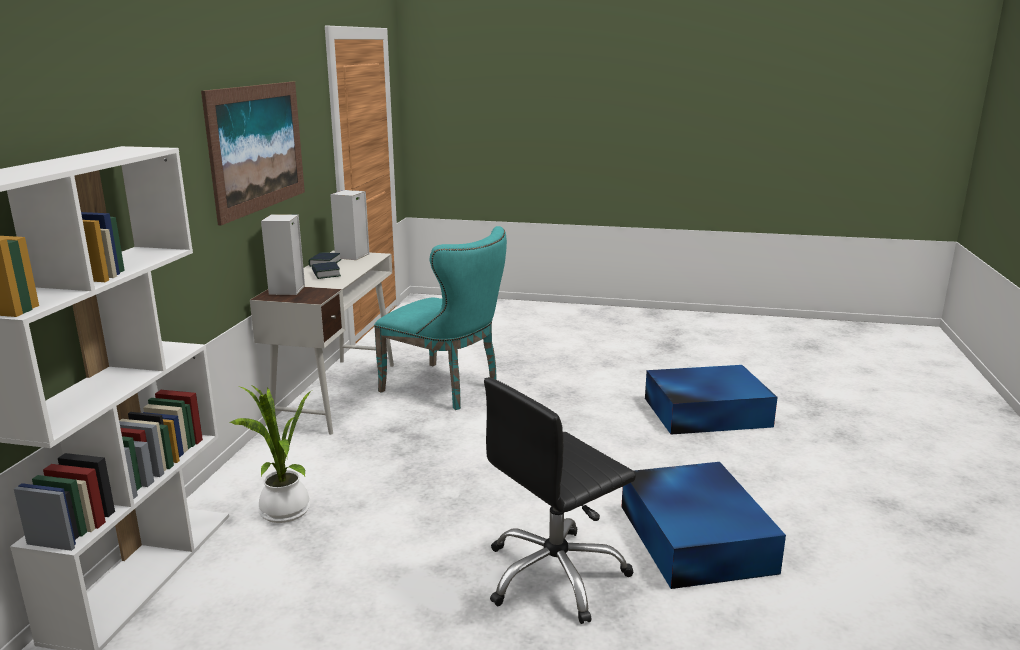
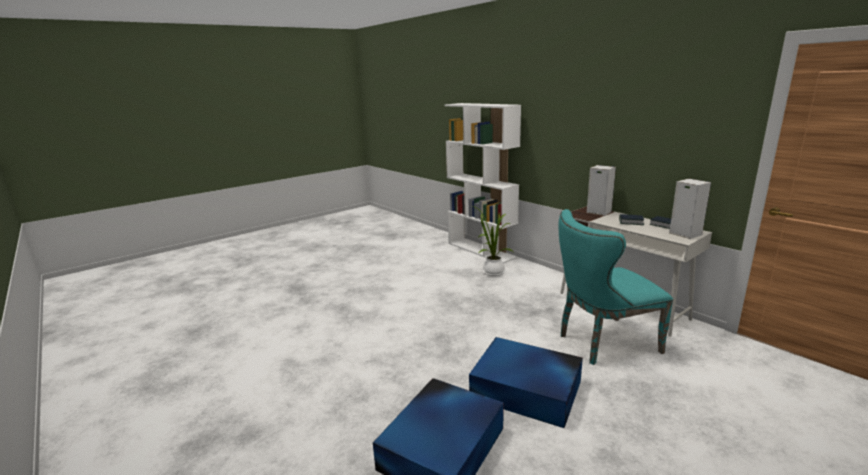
camera: 130 degrees right, 0 degrees up
picture [201,82,305,225] -> none
black office chair [484,377,636,624] -> none
blue storage box [621,462,786,589] -> blue storage box moved to [469,337,583,428]

